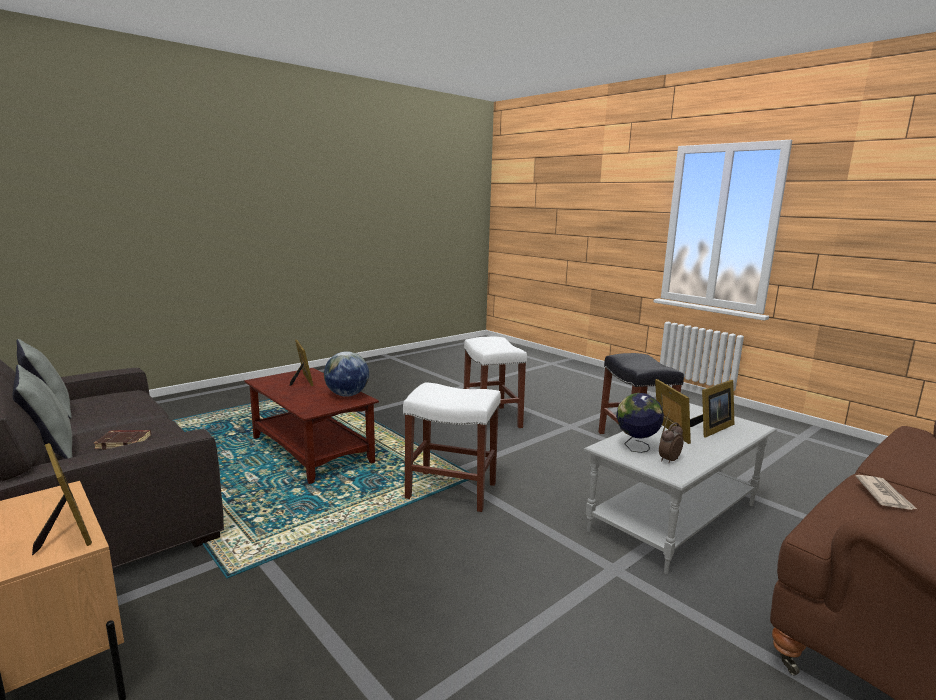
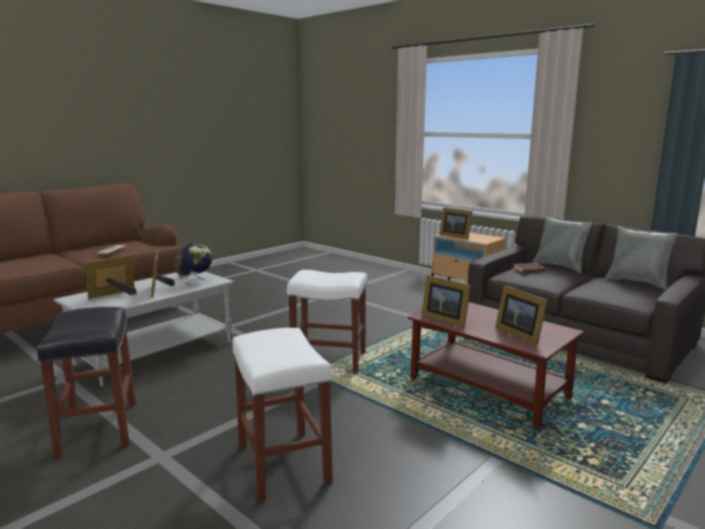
camera: 175 degrees right, 0 degrees up
globe [324,351,369,397] -> picture frame [421,275,471,328]

